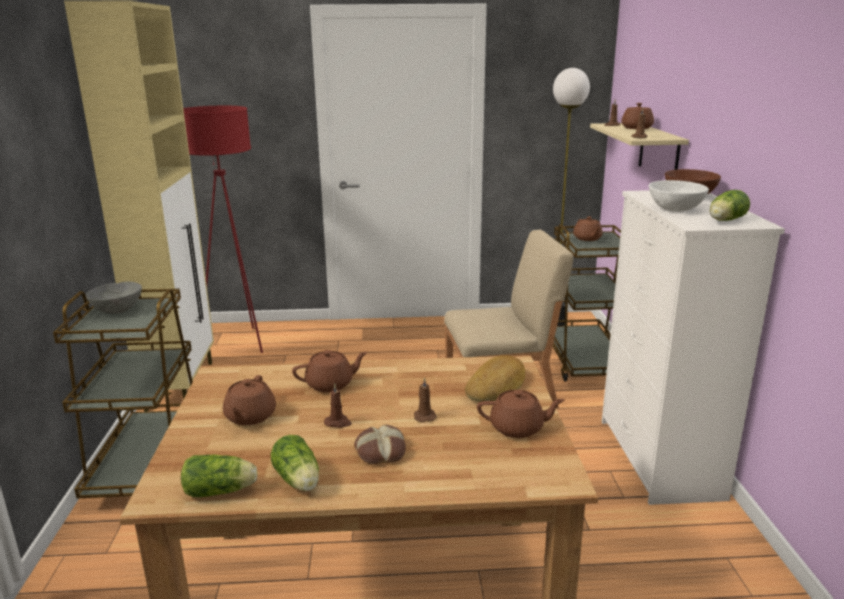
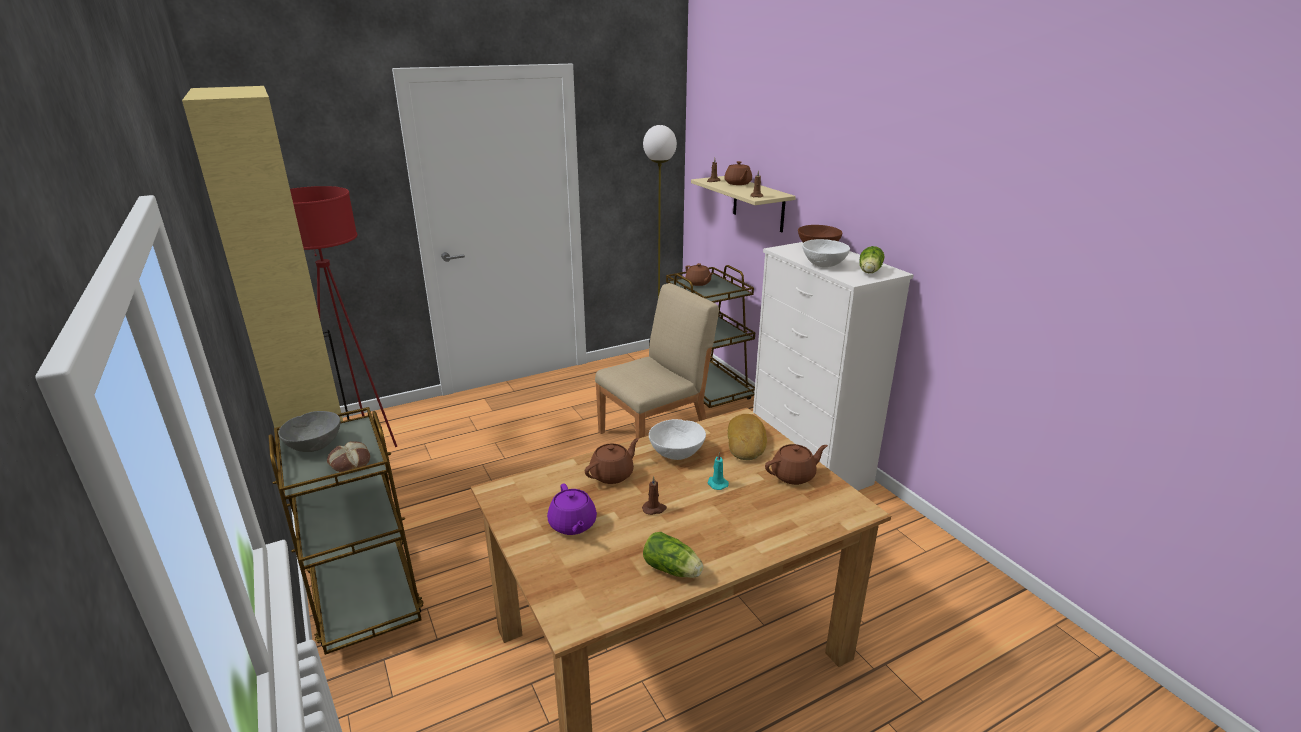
camera: 25 degrees left, 5 degrees up
lettuce [181,455,258,497] -> none
brown teapot [223,375,276,425] -> purple teapot [547,483,597,535]
bread [354,424,406,465] -> bread moved to [327,441,370,472]
brown candle [414,377,437,422] -> turquoise candle [707,452,729,490]
none -> white bowl [649,419,706,460]

